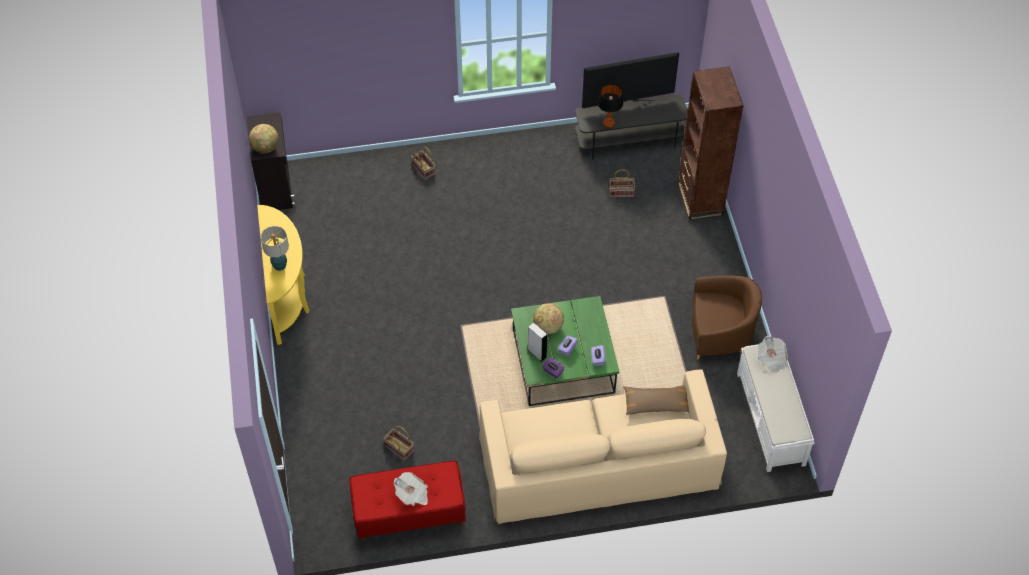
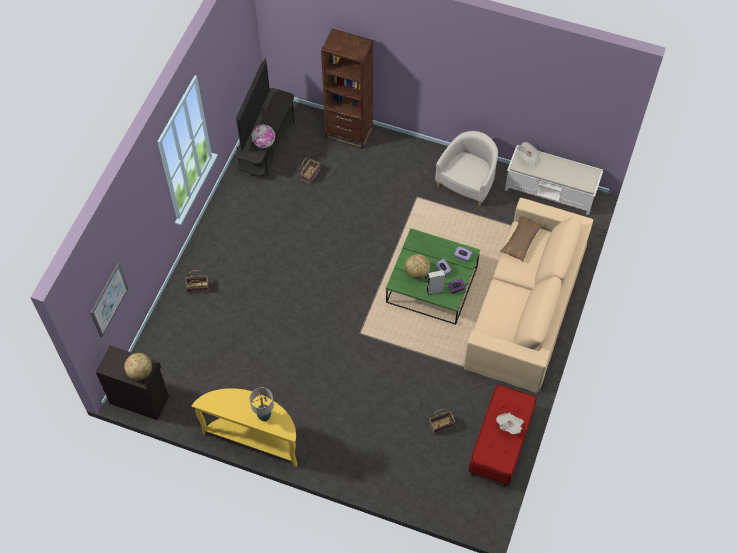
camera: 60 degrees left, 5 degrees up
table lamp [597,84,623,128] -> globe [252,124,275,148]
brown armchair [692,276,762,359] -> white armchair [435,131,498,206]
none -> picture [90,263,128,337]

